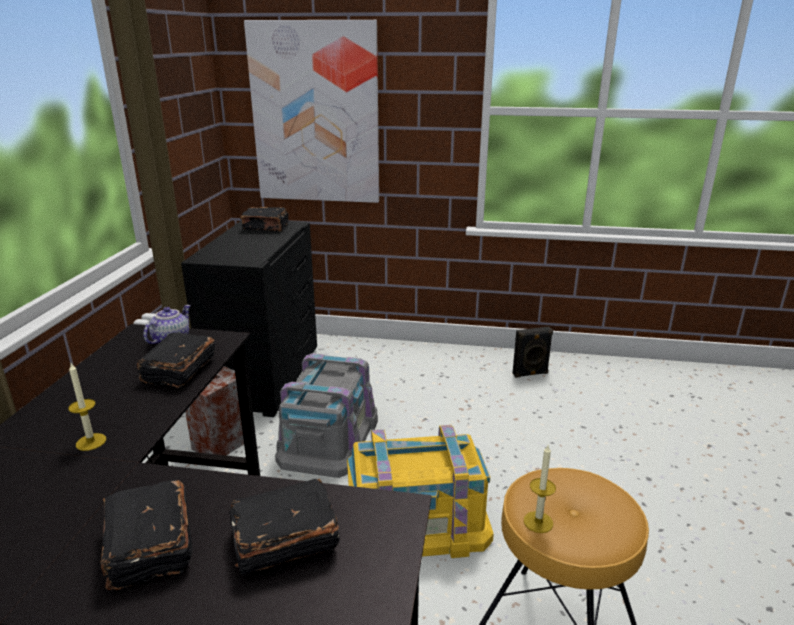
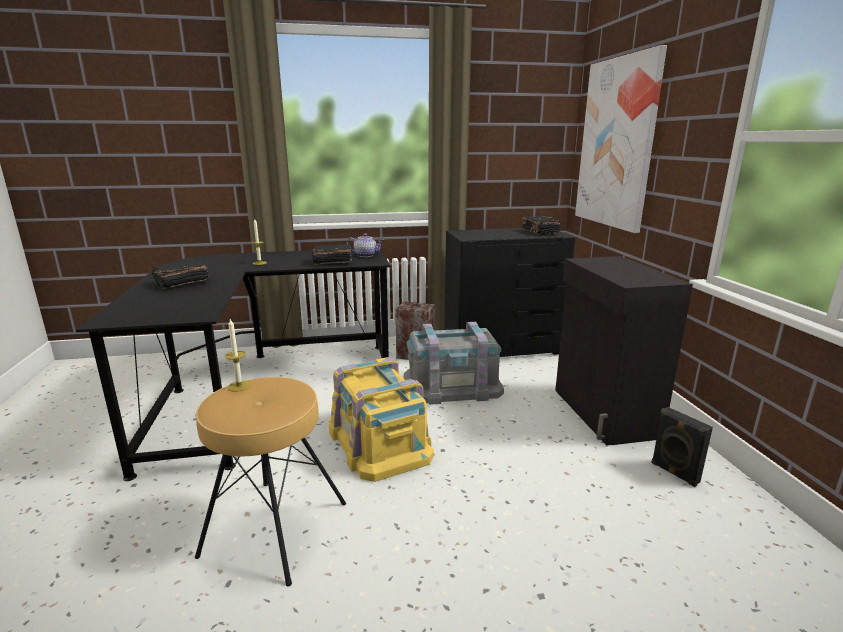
camera: 70 degrees right, 5 degrees down
black book [229,479,340,575] -> none
none -> black cabinet [555,256,693,446]

